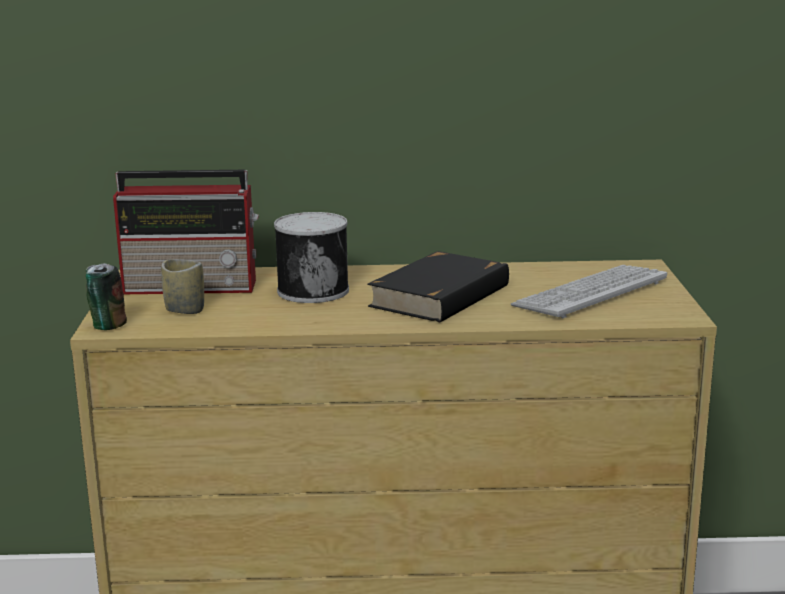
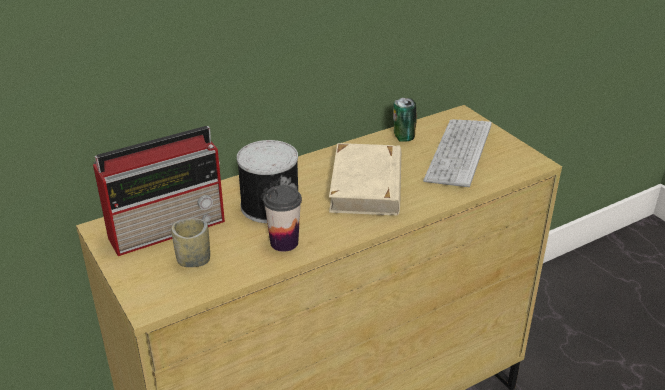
camera: 30 degrees left, 15 degrees up
can [86,263,127,330] -> can moved to [393,97,417,142]
black book [367,251,509,322] -> beige book [329,143,401,216]
none -> cup [263,185,302,252]

